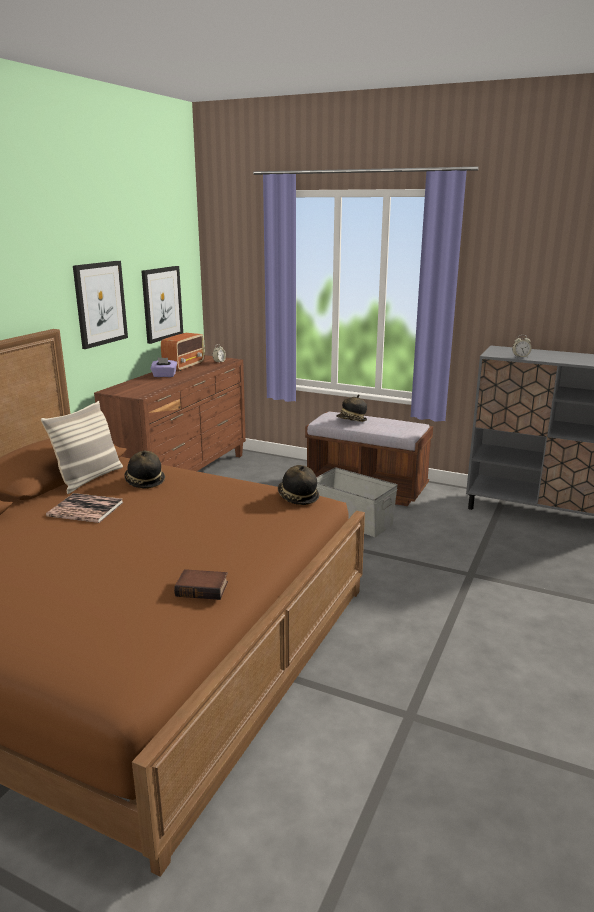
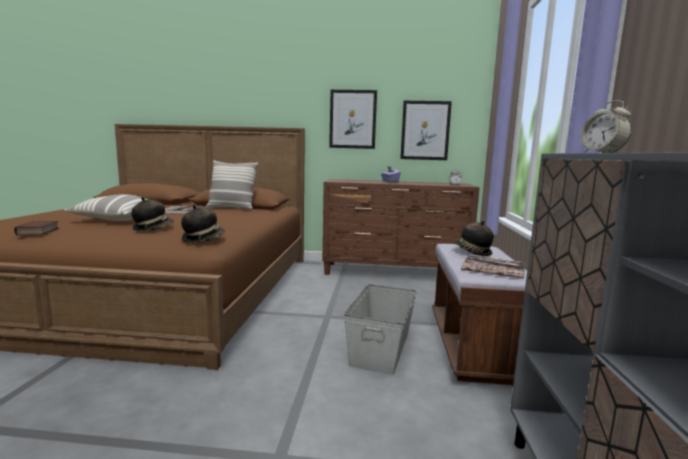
camera: 70 degrees right, 10 degrees down
hat [124,451,165,489] -> hat moved to [132,197,174,231]
radio [161,333,205,371] -> none
none -> pillow [64,194,148,221]
none -> book [461,255,525,279]

